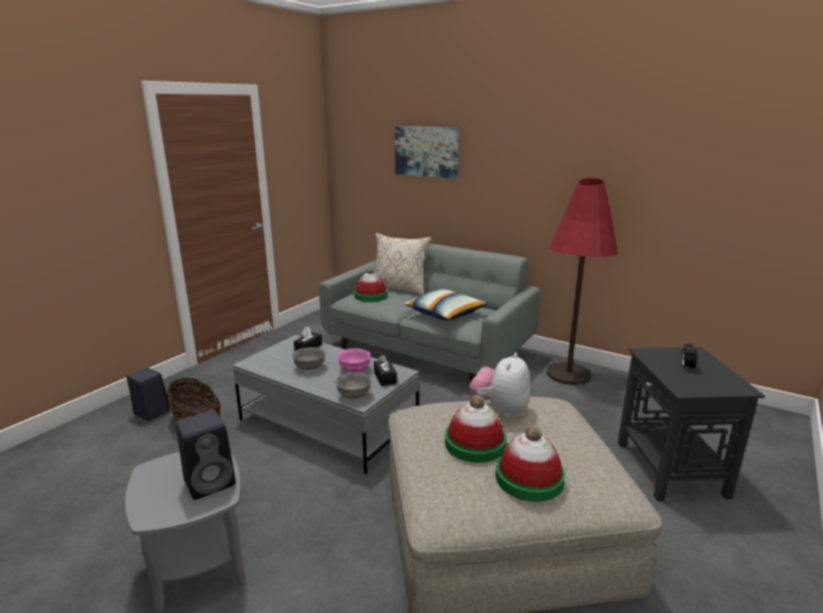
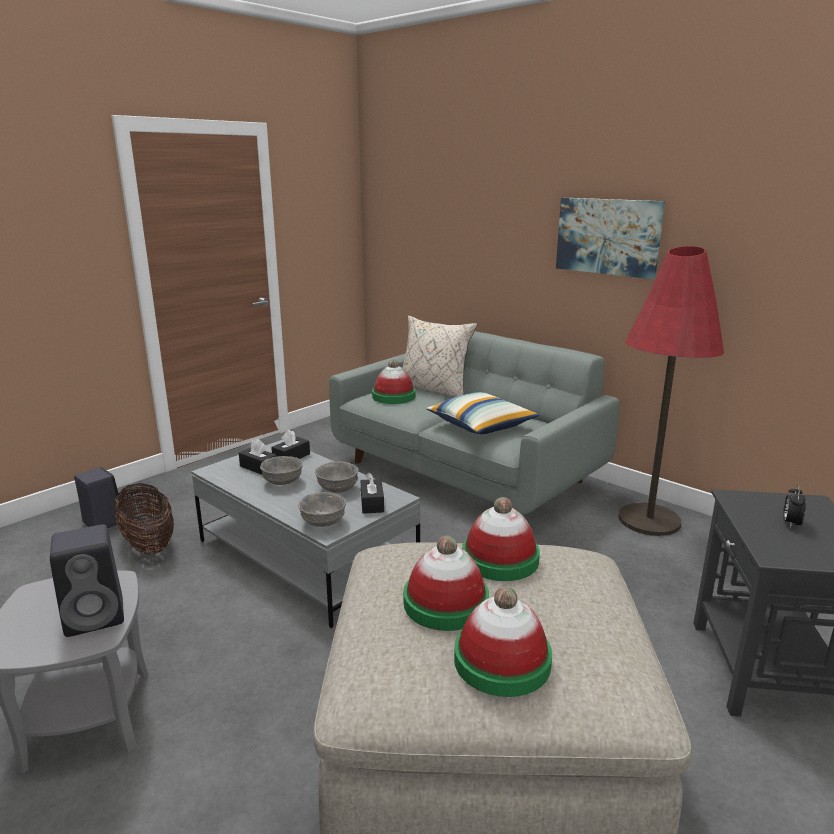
camera: 10 degrees right, 0 degrees up
pink bowl [337,348,370,372] -> grey bowl [315,461,358,493]
picture [395,126,459,179] -> picture moved to [556,198,665,279]
plush toy [469,353,530,417] -> hat [462,497,540,581]
none -> black tissue box [239,439,277,475]

